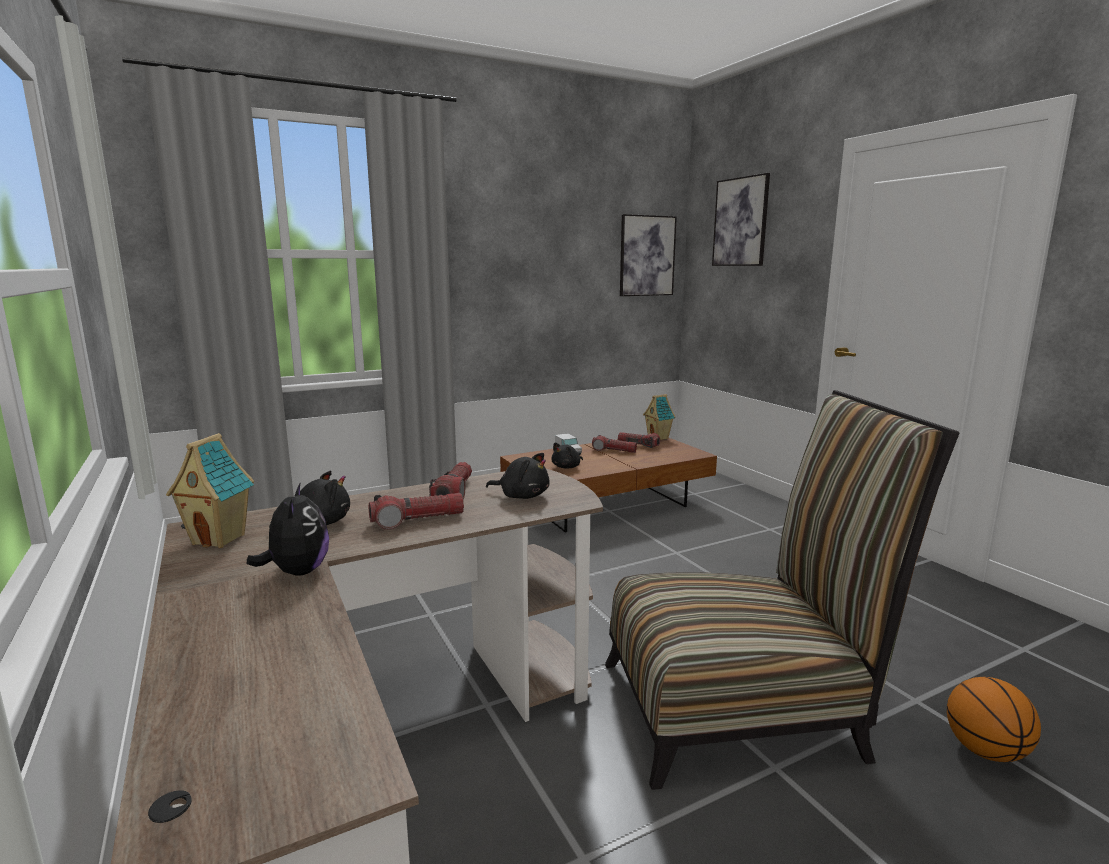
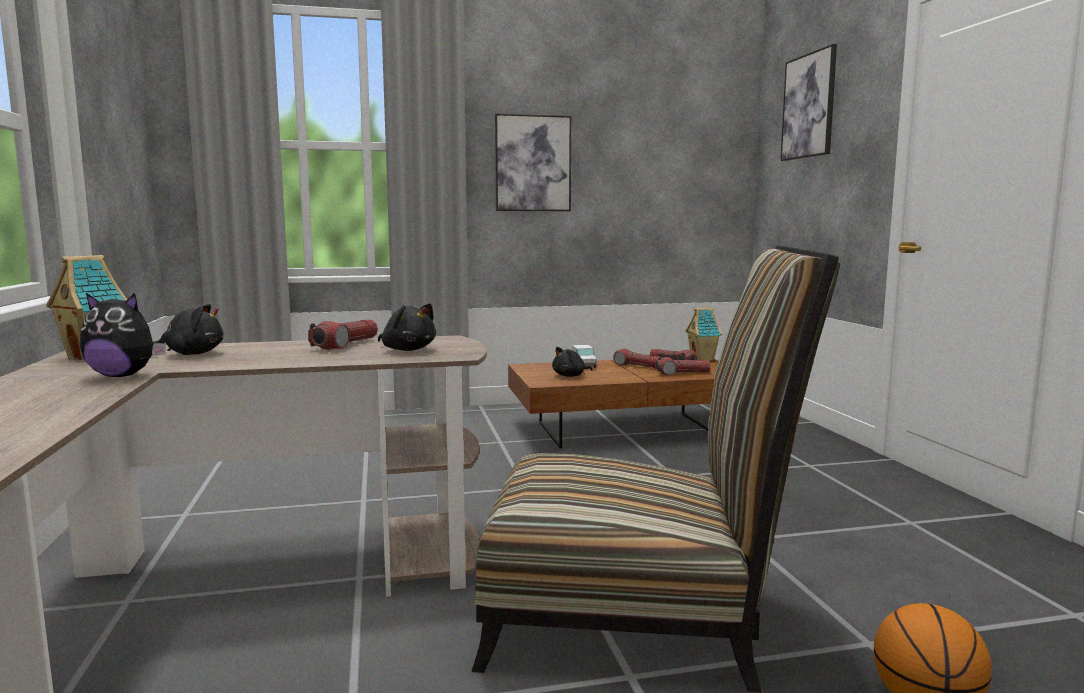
camera: 15 degrees right, 5 degrees down
plush toy [247,484,329,576] -> plush toy turned 90 degrees clockwise [80,293,166,377]
flashlight [369,493,464,529] -> flashlight moved to [655,357,711,375]
picture [620,214,677,296] -> picture moved to [495,113,571,211]

